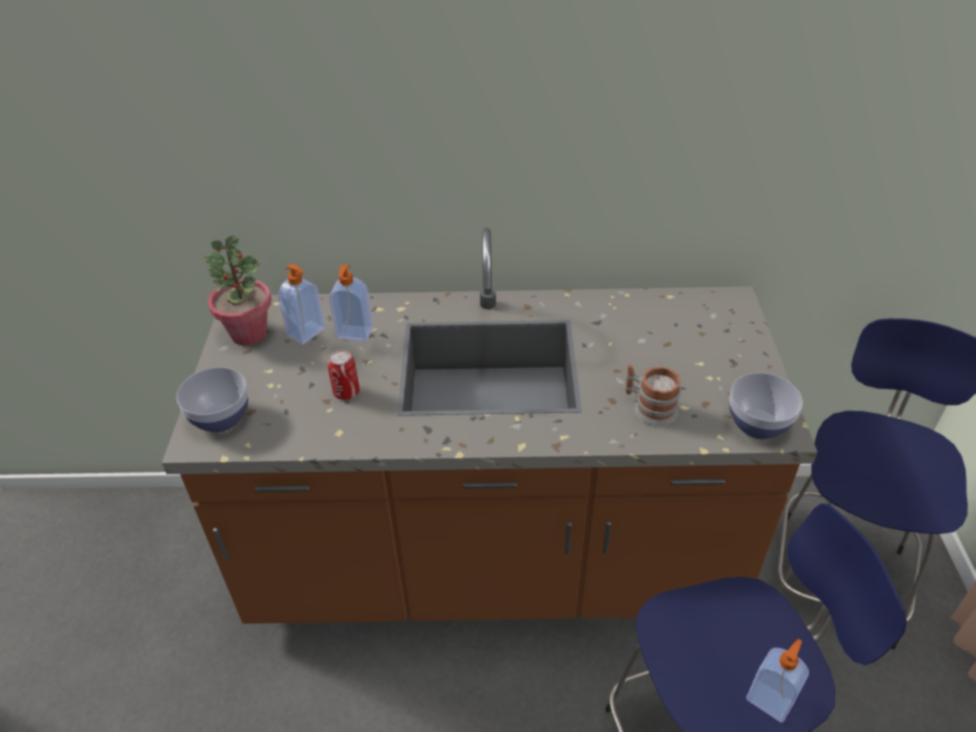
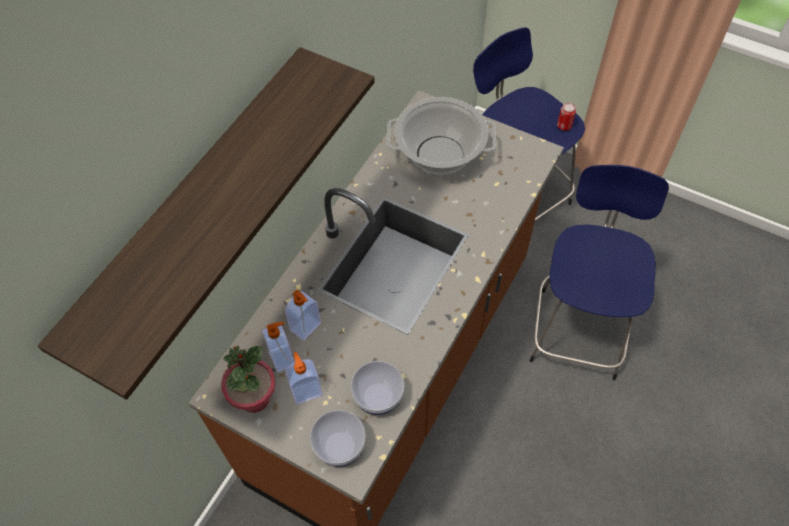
camera: 60 degrees left, 15 degrees up
can [327,350,360,400] -> can moved to [557,103,576,131]
mug [625,364,681,426] -> none
bowl [729,373,803,439] -> bowl moved to [351,361,404,415]
soap dispenser [746,639,809,723] -> soap dispenser moved to [285,352,323,405]
none -> shelf [38,47,375,400]
none -> cooking pot [387,97,496,174]

